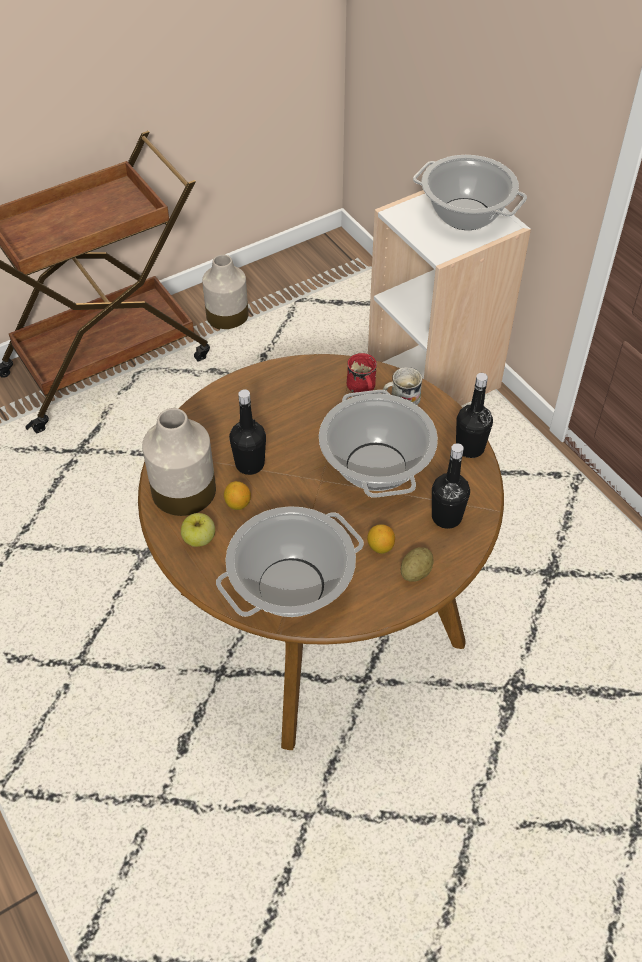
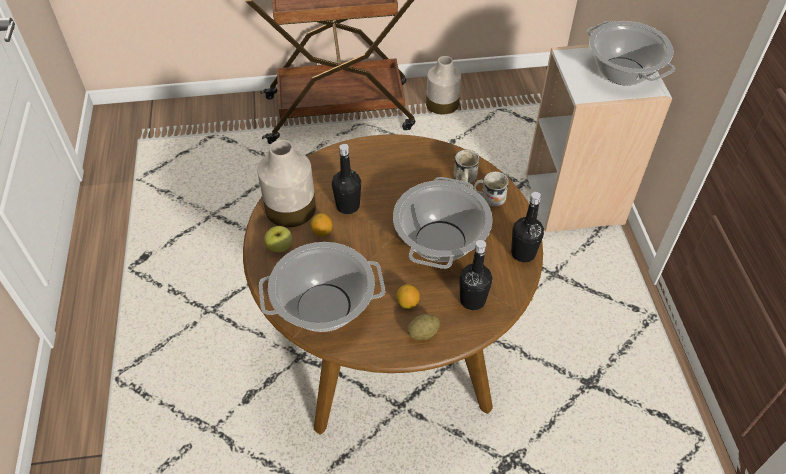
camera: 25 degrees right, 0 degrees up
red mug [347,353,377,393] -> white mug [453,150,479,185]

